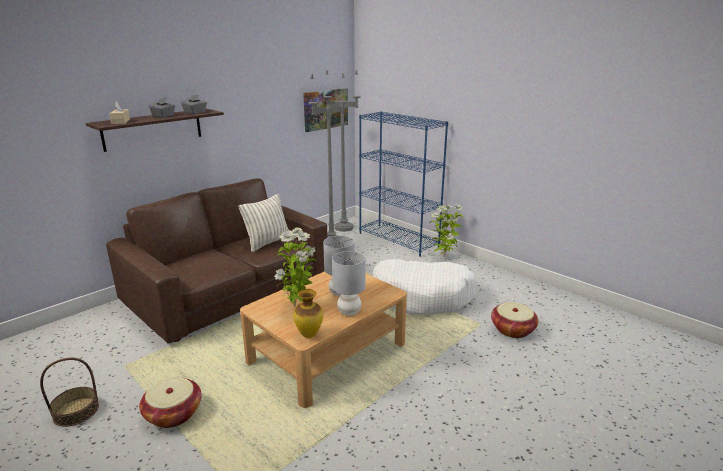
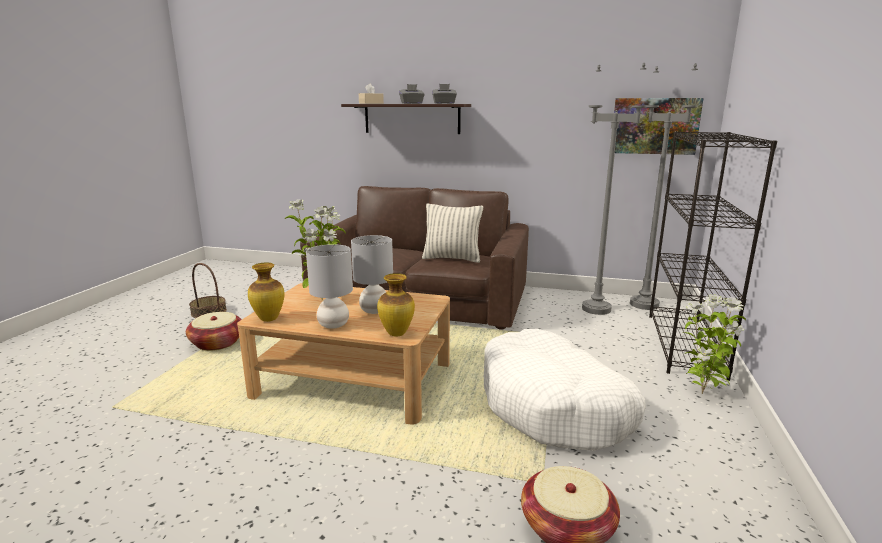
camera: 60 degrees right, 5 degrees down
blue bookcase [359,111,448,257] -> black bookcase [649,131,777,381]
none -> vase [377,273,415,336]

